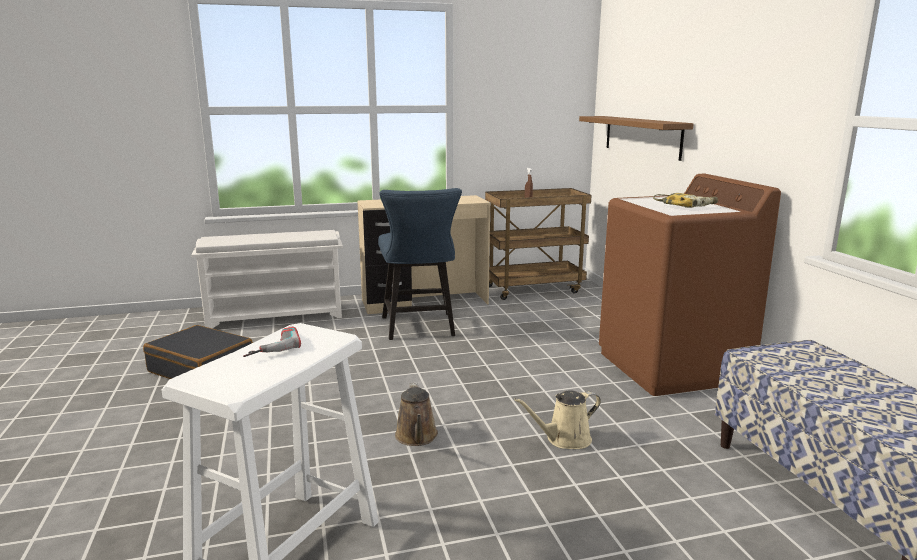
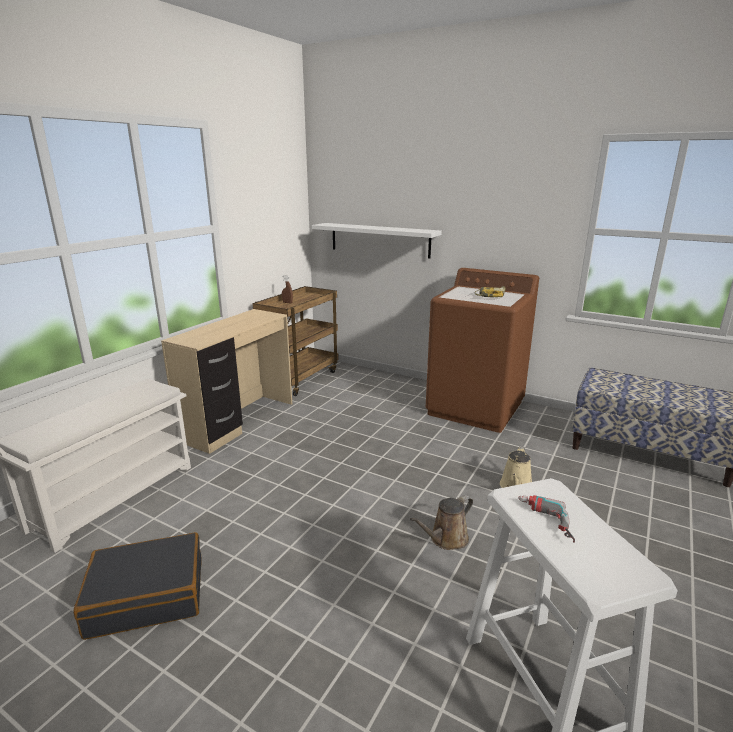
camera: 45 degrees left, 5 degrees up
blue chair [378,188,462,340] -> none
brown watering can [395,382,438,446] -> brown watering can turned 105 degrees clockwise [410,495,473,550]
brown shelf [579,116,694,161] -> white shelf [312,223,442,259]

